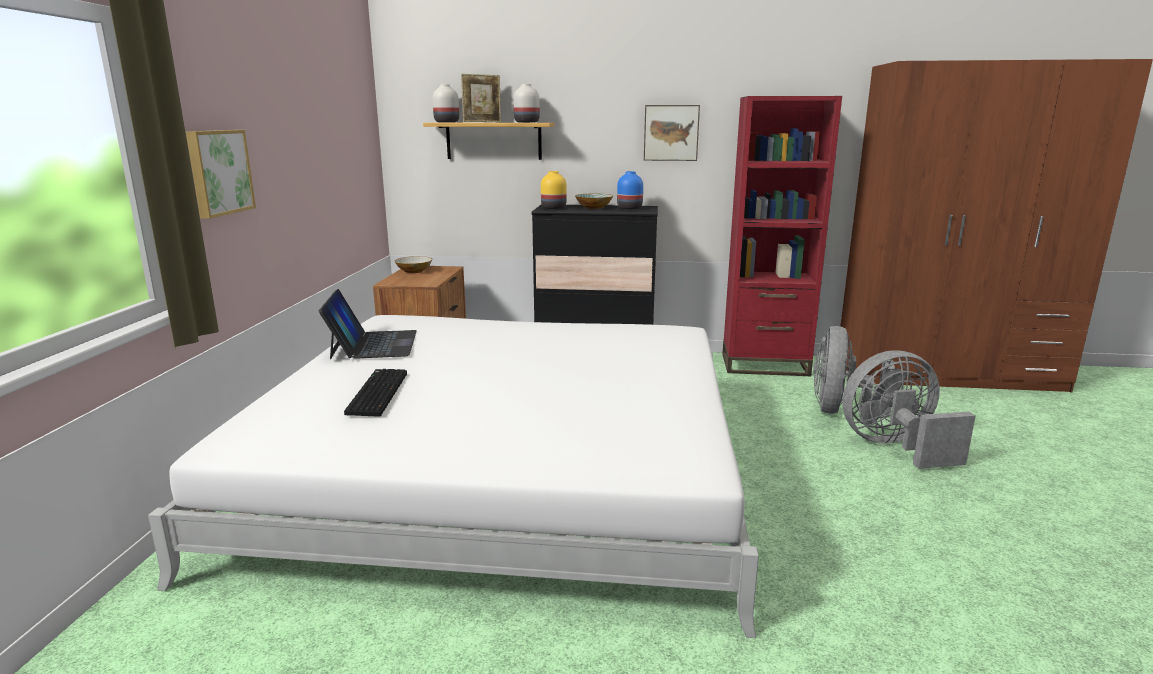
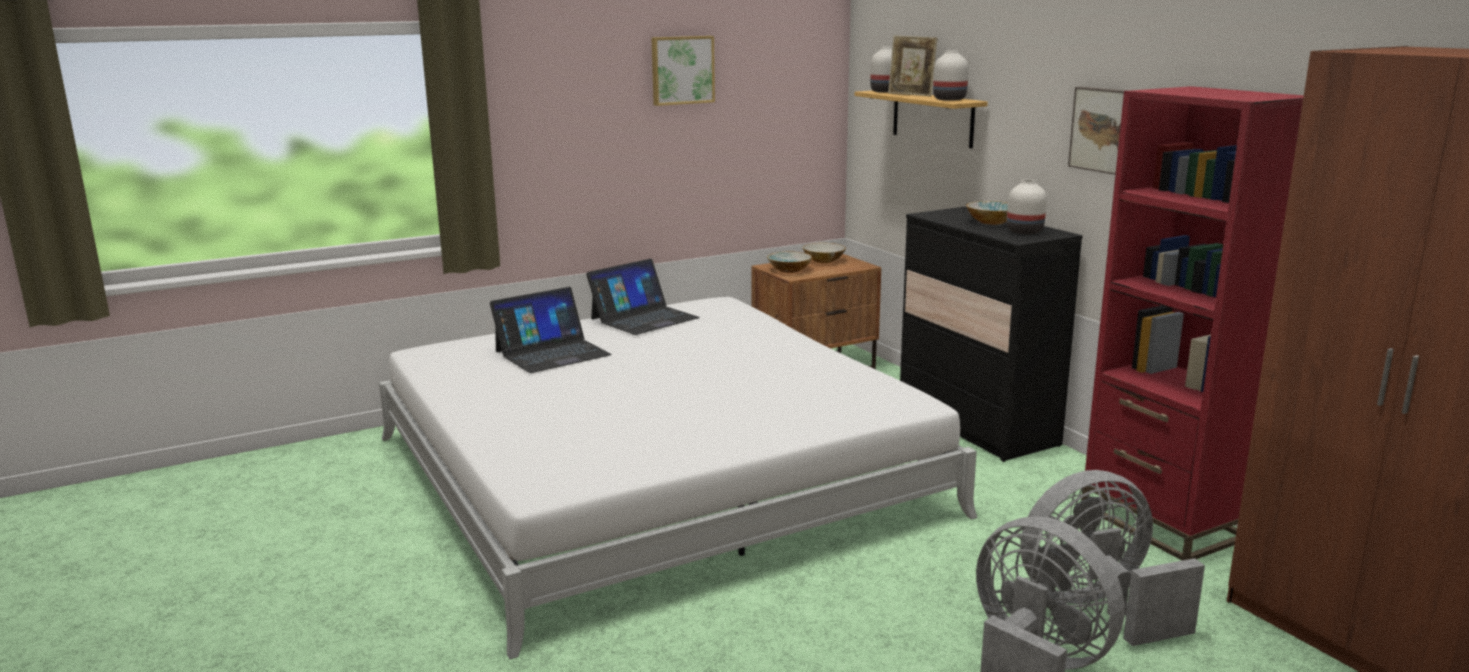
camera: 55 degrees right, 0 degrees up
picture [186,130,256,219] -> picture moved to [651,36,715,106]
keyboard [344,369,407,417] -> laptop [490,287,612,373]
yellow vase [541,171,567,209] -> none
blue vase [617,171,643,210] -> white vase [1007,179,1047,234]
none -> bowl [767,252,812,273]

